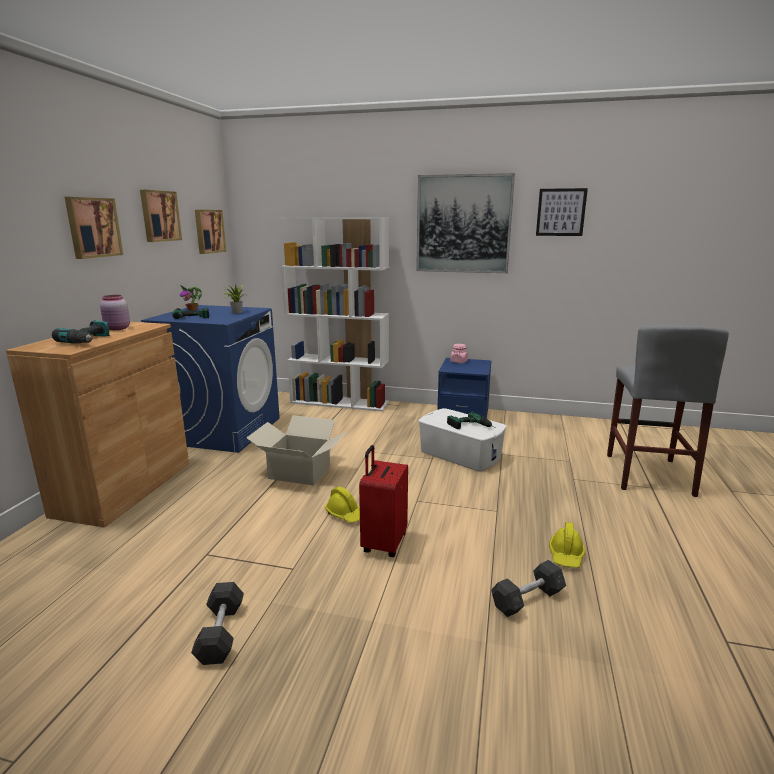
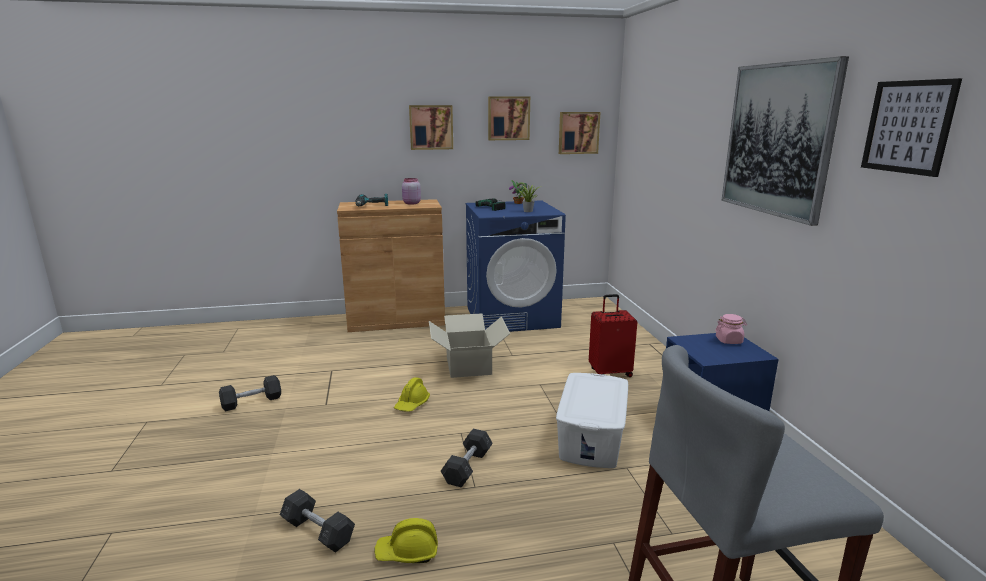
camera: 65 degrees right, 0 degrees up
white bookcase [278,217,389,411] -> none
red suitcase [359,445,408,557] -> red suitcase moved to [589,294,637,377]
power drill [447,412,495,429] -> none
none -> grey dumbbell [441,429,493,488]

